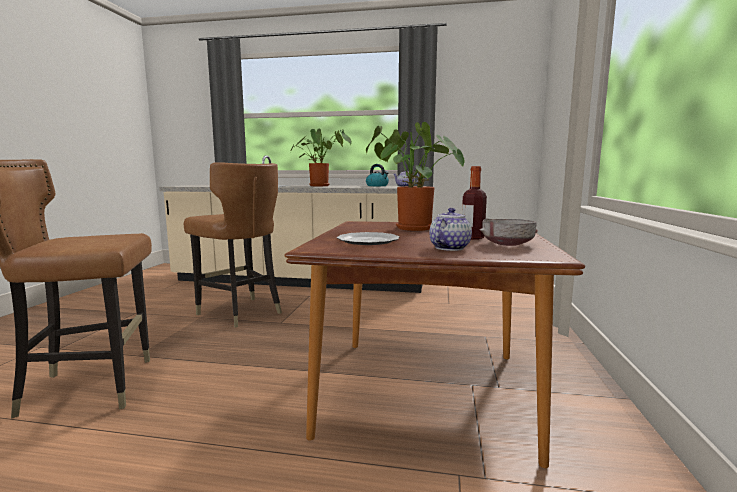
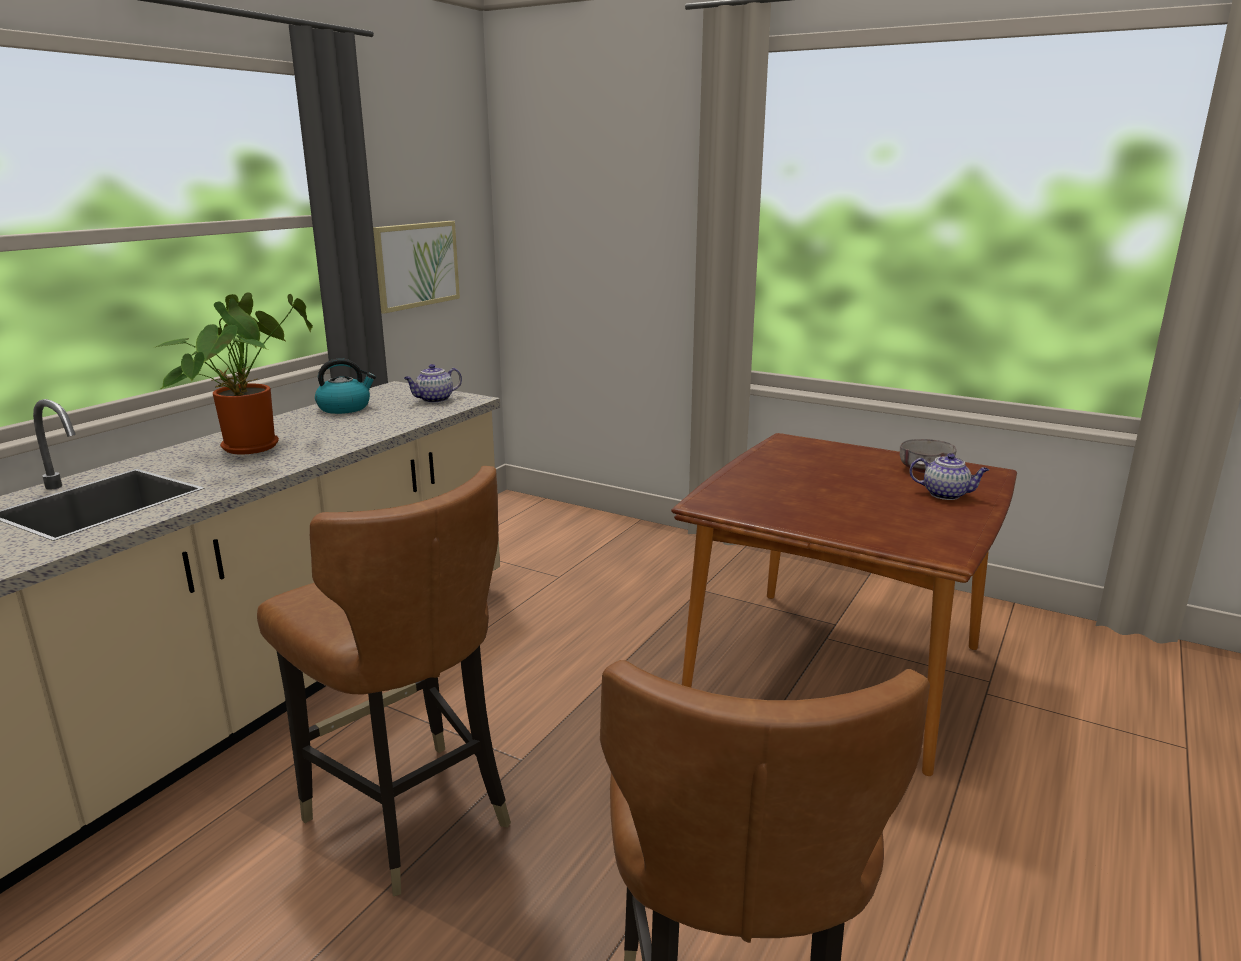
camera: 70 degrees left, 10 degrees up
brown chair [184,162,282,328] -> brown chair turned 75 degrees clockwise [257,466,511,896]
plate [337,232,399,245] -> none
potted plant [366,122,465,231] -> none
teapot [429,208,472,251] -> teapot turned 150 degrees clockwise [909,453,989,500]
bottle [462,166,487,240] -> none
none -> picture [373,221,460,314]

